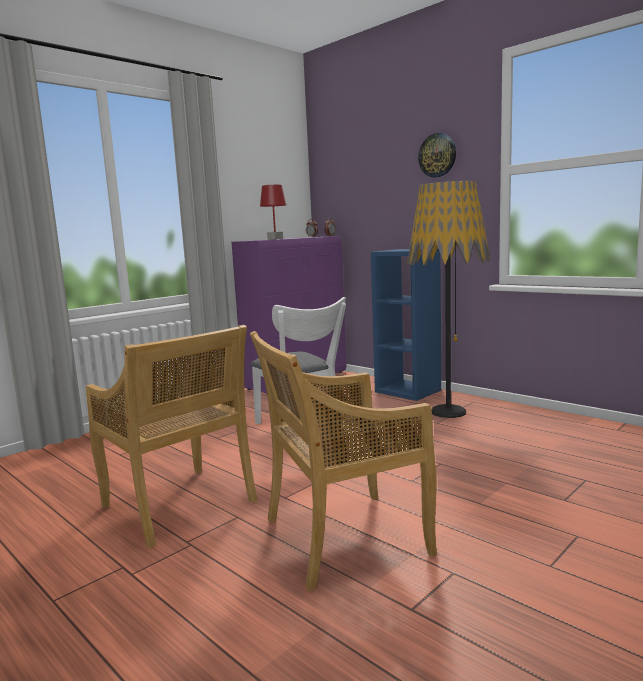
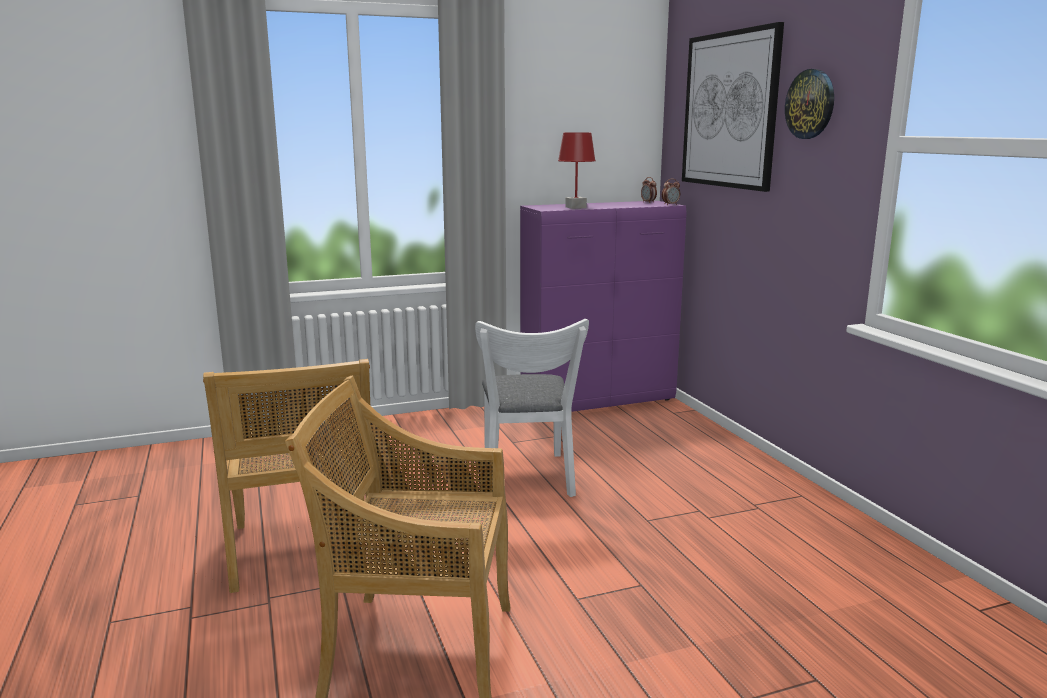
camera: 25 degrees right, 5 degrees up
blue bookcase [371,249,441,401] -> none
floor lamp [407,181,490,418] -> none
none -> picture [682,22,784,192]

